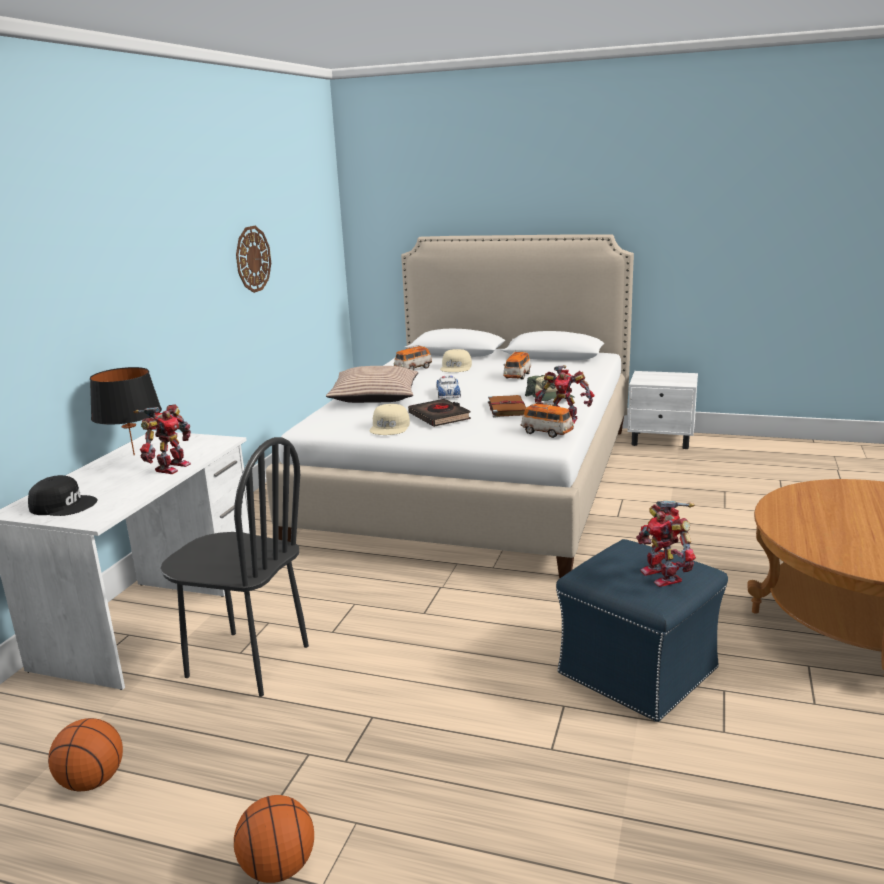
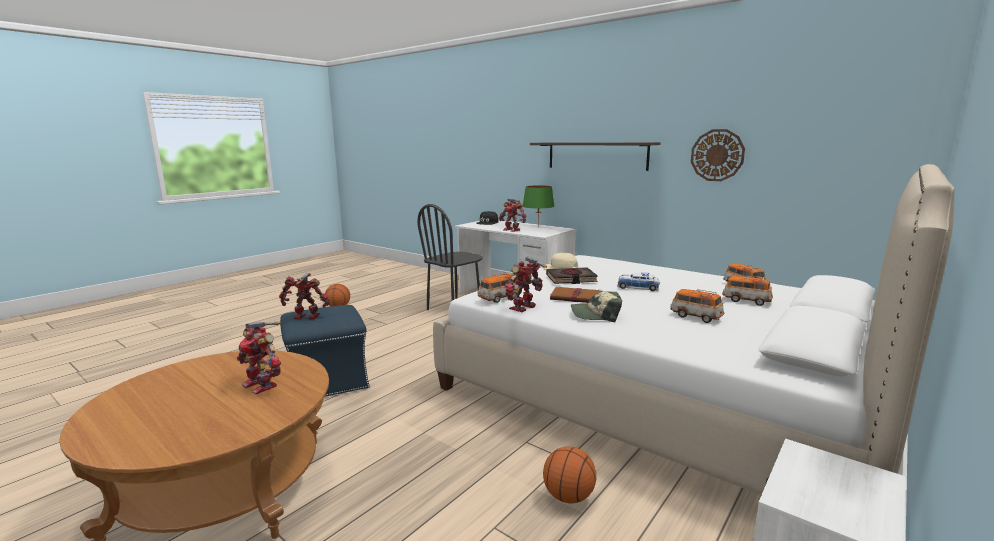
camera: 110 degrees right, 5 degrees down
basketball [48,718,123,791] -> basketball moved to [543,446,596,503]
black table lamp [90,367,162,455] -> green table lamp [523,185,555,227]
pillow [326,366,418,403] -> none
beige cap [440,349,472,372] -> toy car [722,276,773,306]
none -> toy robot [237,321,281,394]
none -> shelf [530,142,661,171]

